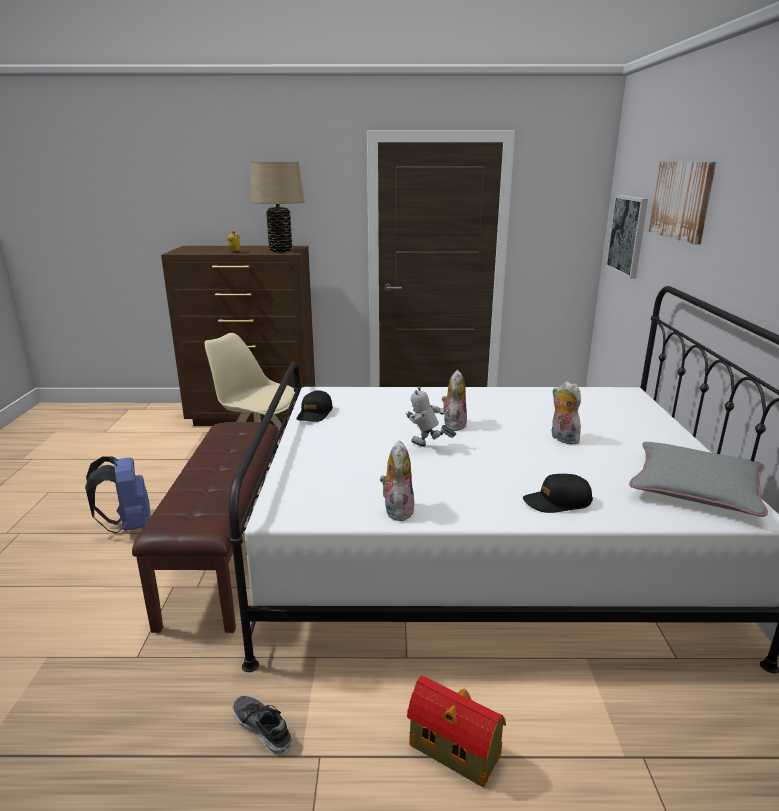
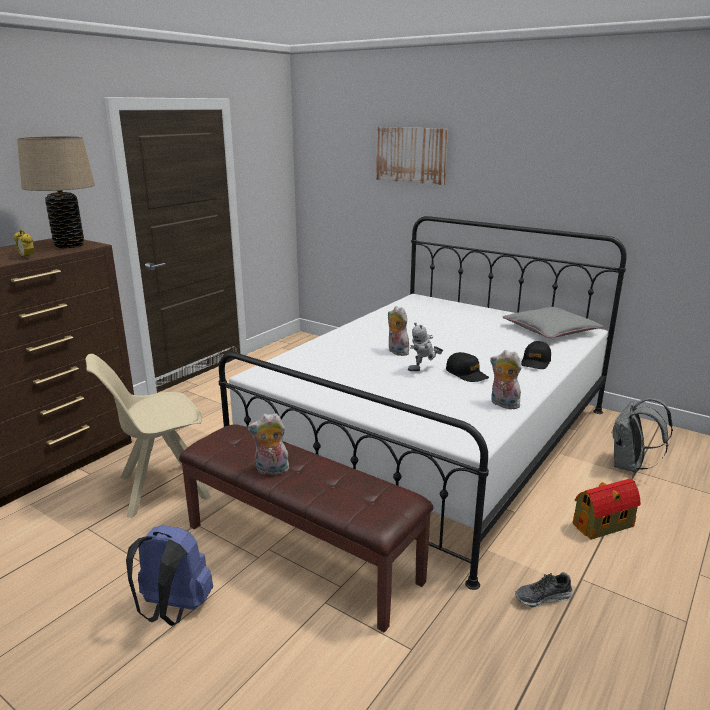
camera: 55 degrees left, 0 degrees up
black cap [297,390,333,422] -> black cap moved to [446,352,489,382]
plush toy [552,381,581,444] -> plush toy moved to [248,413,289,475]
picture [605,195,648,279] -> none
none -> grey backpack [611,398,673,473]

